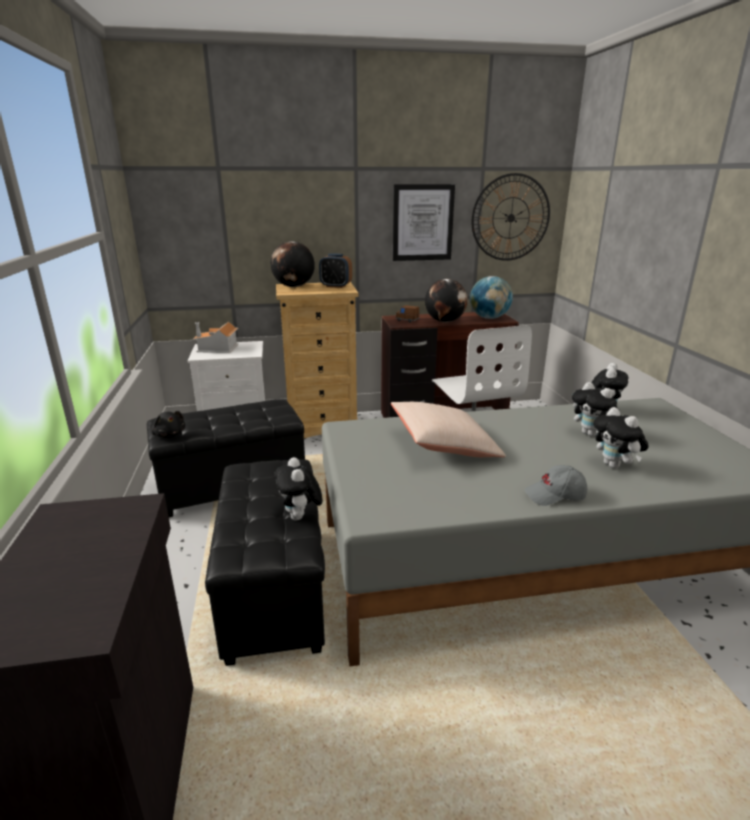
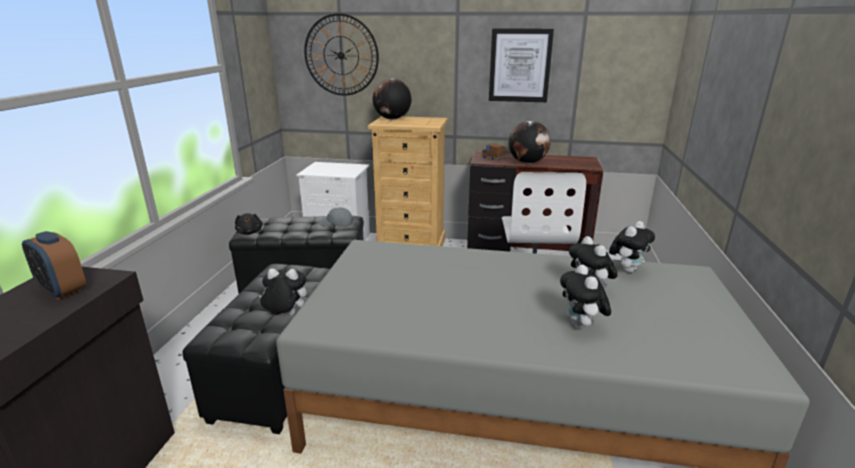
camera: 20 degrees right, 0 degrees up
toy house [193,322,239,353] -> none
plush toy [274,457,322,520] -> plush toy turned 90 degrees clockwise [259,269,307,316]
alarm clock [319,253,352,288] -> alarm clock moved to [22,231,86,300]
beige pillow [391,402,506,457] -> none
globe [470,276,513,319] -> none
wall clock [471,173,550,261] -> wall clock moved to [304,13,379,96]
grey cap [524,465,587,506] -> grey cap moved to [319,207,353,227]

